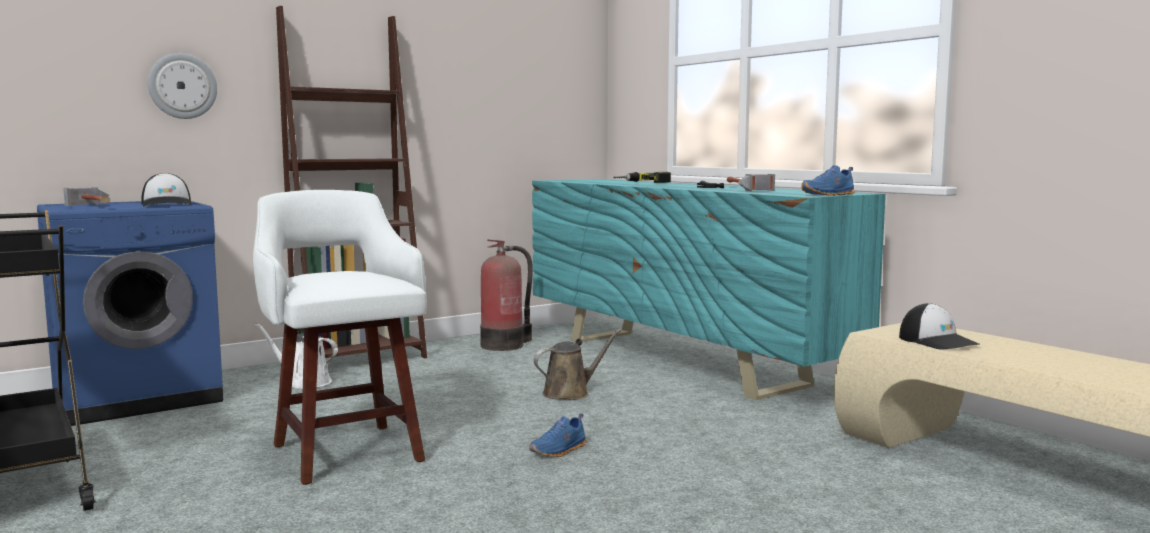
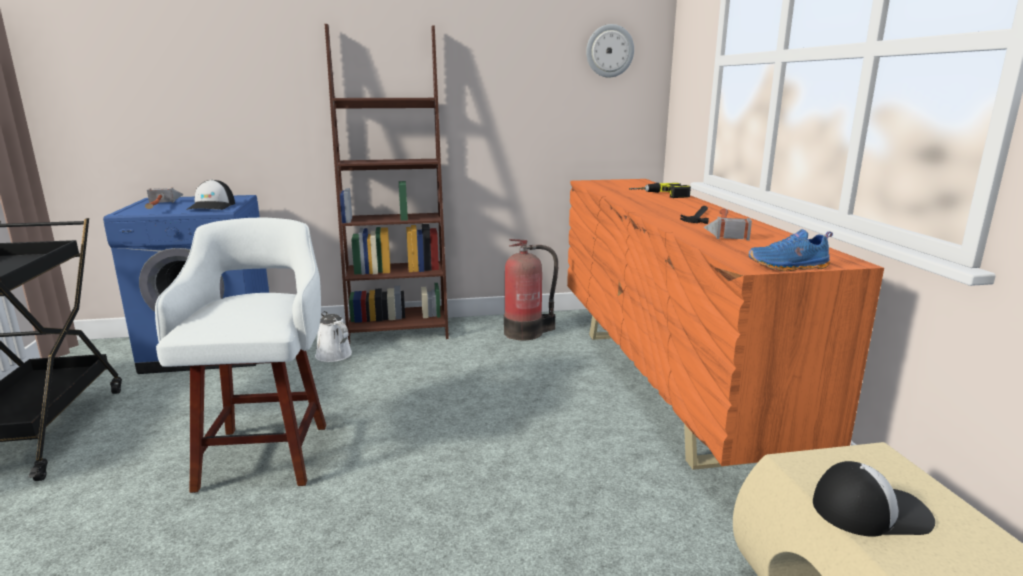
camera: 25 degrees right, 10 degrees up
wall clock [148,53,217,119] -> wall clock moved to [586,24,634,78]
blue shoe [529,413,586,457] -> none
turquoise cabinet [532,179,886,400] -> orange cabinet [567,179,884,470]
brown watering can [534,329,622,400] -> none
cap [899,303,979,350] -> cap turned 90 degrees counterclockwise [813,461,935,537]

